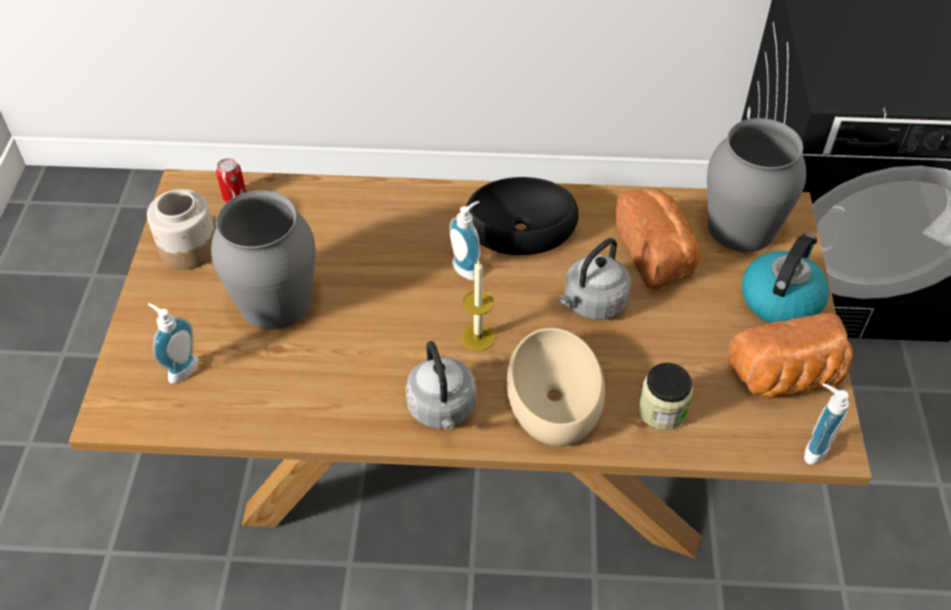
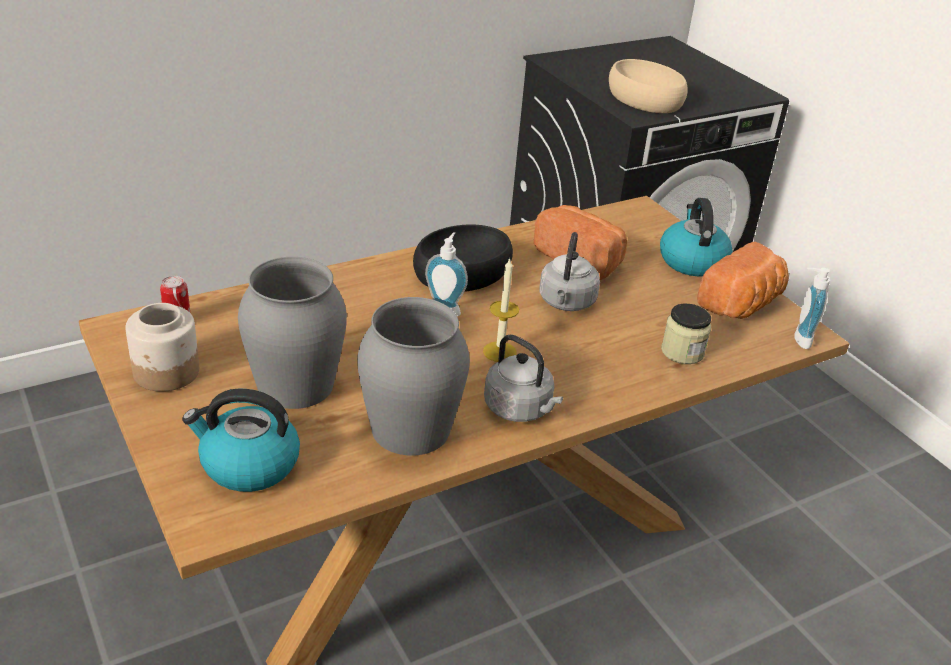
camera: 35 degrees left, 15 degrees down
soap dispenser [148,303,199,384] -> kettle [182,389,300,492]
beige bowl [506,328,605,446] -> beige bowl moved to [609,59,688,113]
grey vase [707,118,806,252] -> grey vase moved to [357,297,470,456]

